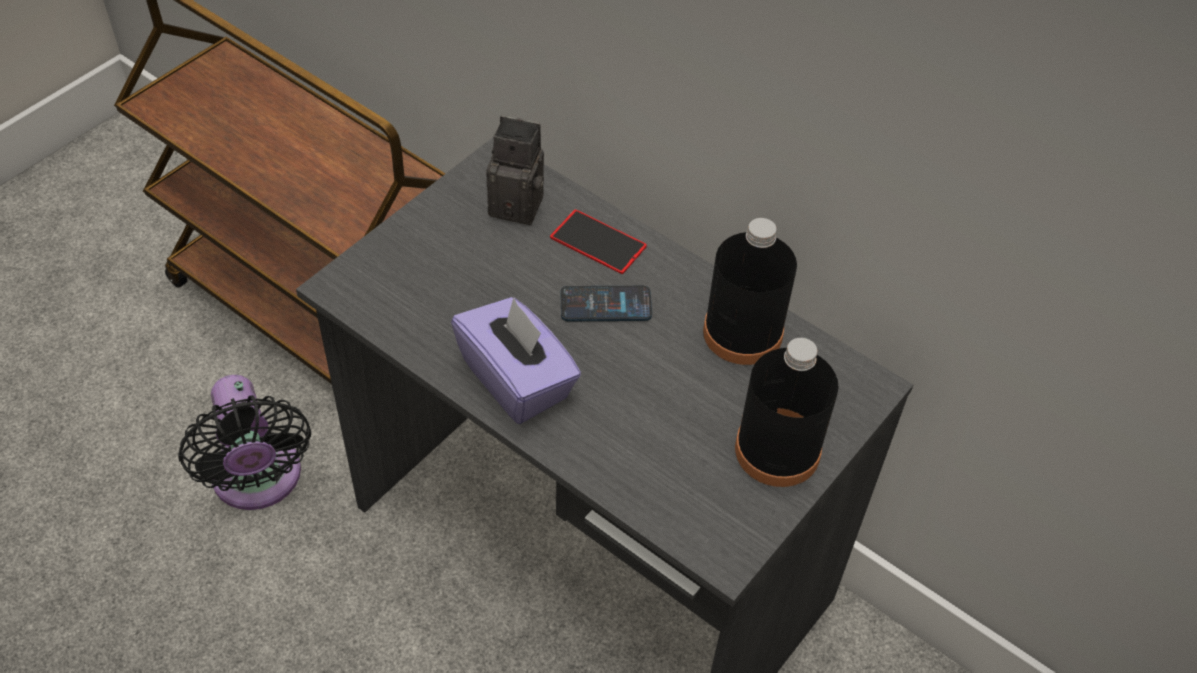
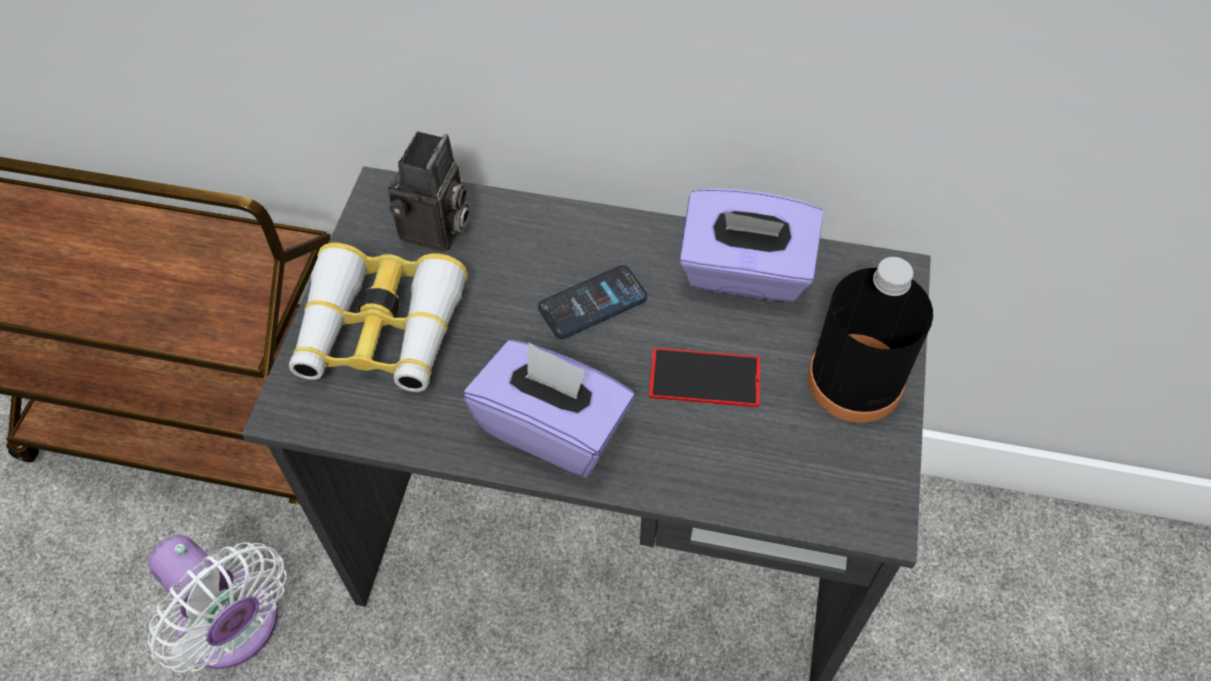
camera: 25 degrees left, 5 degrees up
black fan [178,375,311,510] -> white fan [148,535,287,673]
camera [486,115,544,225] -> camera turned 120 degrees clockwise [388,131,470,252]
phone [550,210,647,274] -> phone moved to [649,348,760,407]
black bottle [703,218,797,365] -> purple tissue box [679,188,823,302]
none -> binoculars [289,243,468,392]

